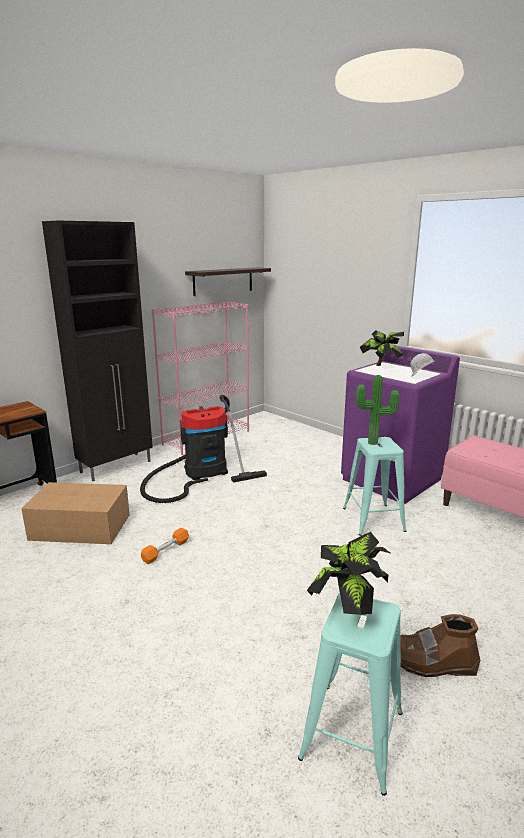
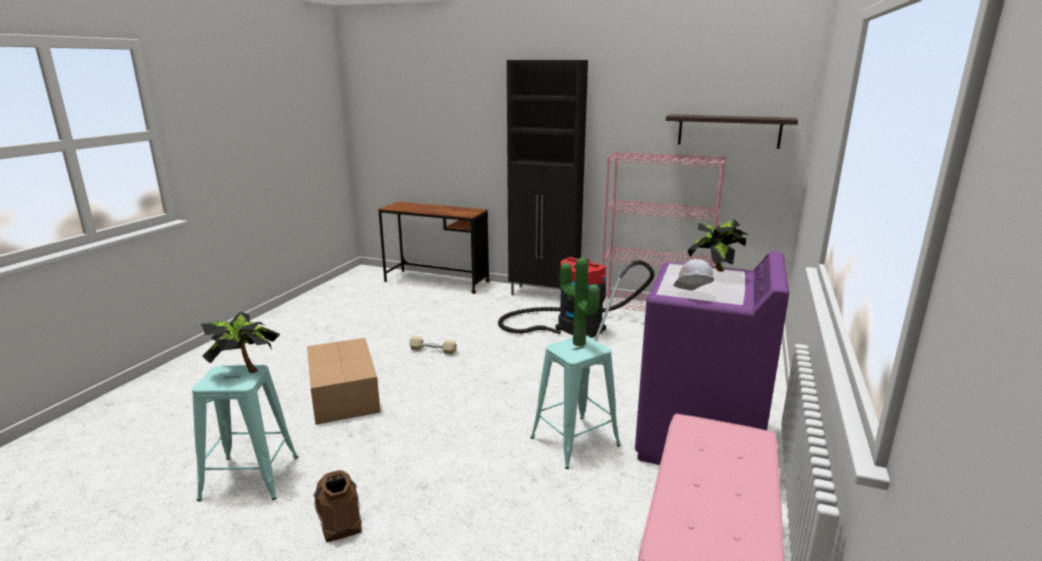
camera: 65 degrees right, 0 degrees up
cardboard box [22,482,130,544] -> cardboard box moved to [307,338,380,425]
orange dumbbell [141,528,189,564] -> beige dumbbell [409,336,457,355]

